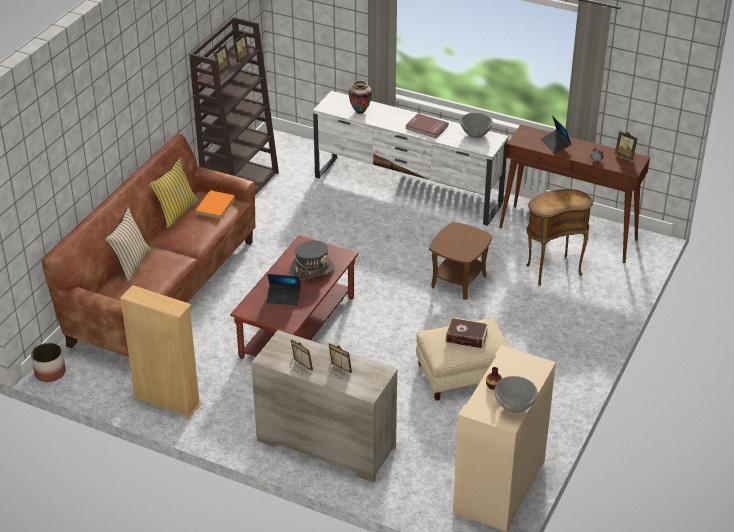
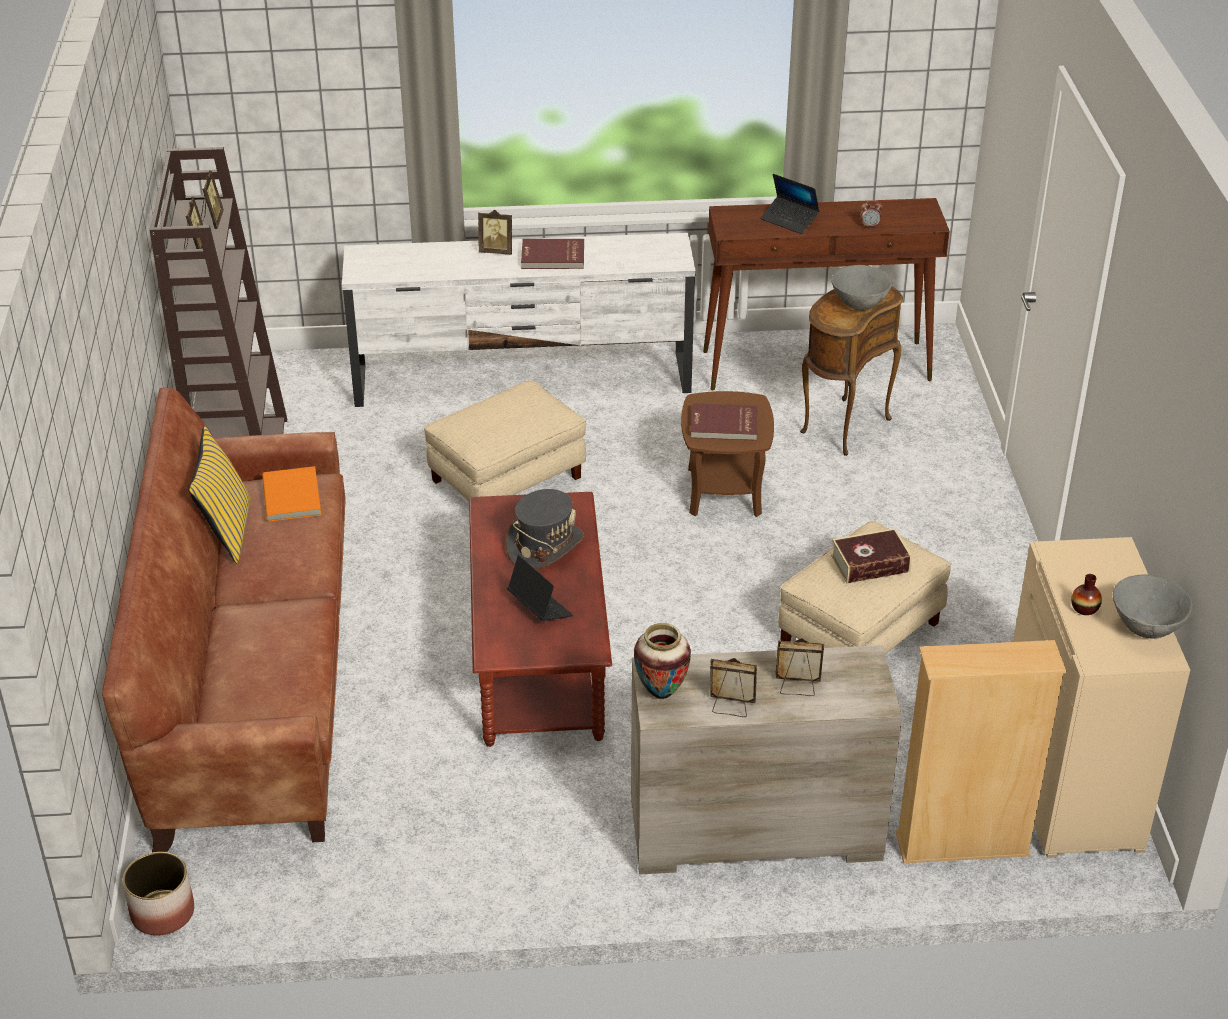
camera: 30 degrees left, 0 degrees up
beige pillow [105,207,151,283] -> none
beige bookcase [120,285,201,418] -> beige bookcase moved to [896,640,1066,863]
laptop [267,274,301,305] -> laptop turned 105 degrees counterclockwise [507,555,573,621]
vase [349,80,372,114] -> vase moved to [634,623,691,699]
grey bowl [460,113,493,138] -> grey bowl moved to [831,265,892,310]
picture frame [615,131,637,160] -> picture frame moved to [478,210,512,255]
none -> beige ottoman [424,380,586,501]
none -> red book [690,403,758,441]

